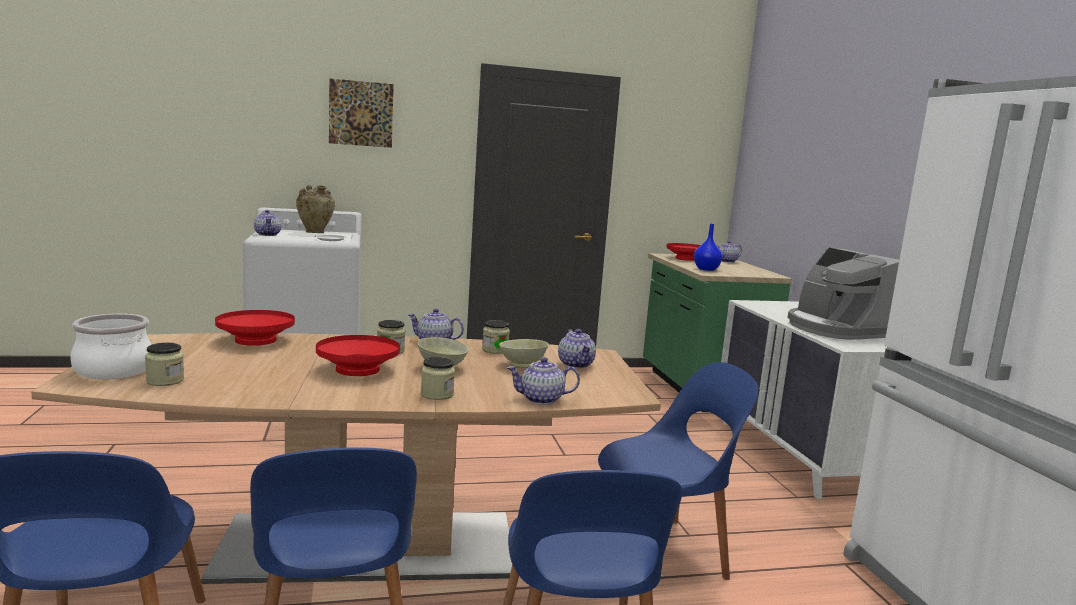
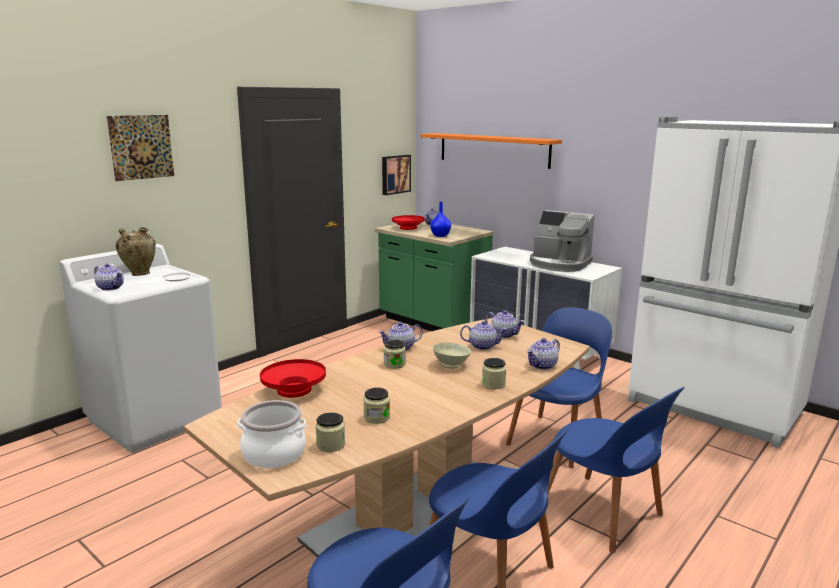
camera: 35 degrees left, 5 degrees up
red bowl [316,335,400,376] -> none
jar [482,320,510,354] -> jar moved to [363,388,390,424]
beige bowl [499,339,549,368] -> teapot [460,321,507,350]
none -> picture [382,155,411,195]
none -> orange shelf [421,133,562,169]

